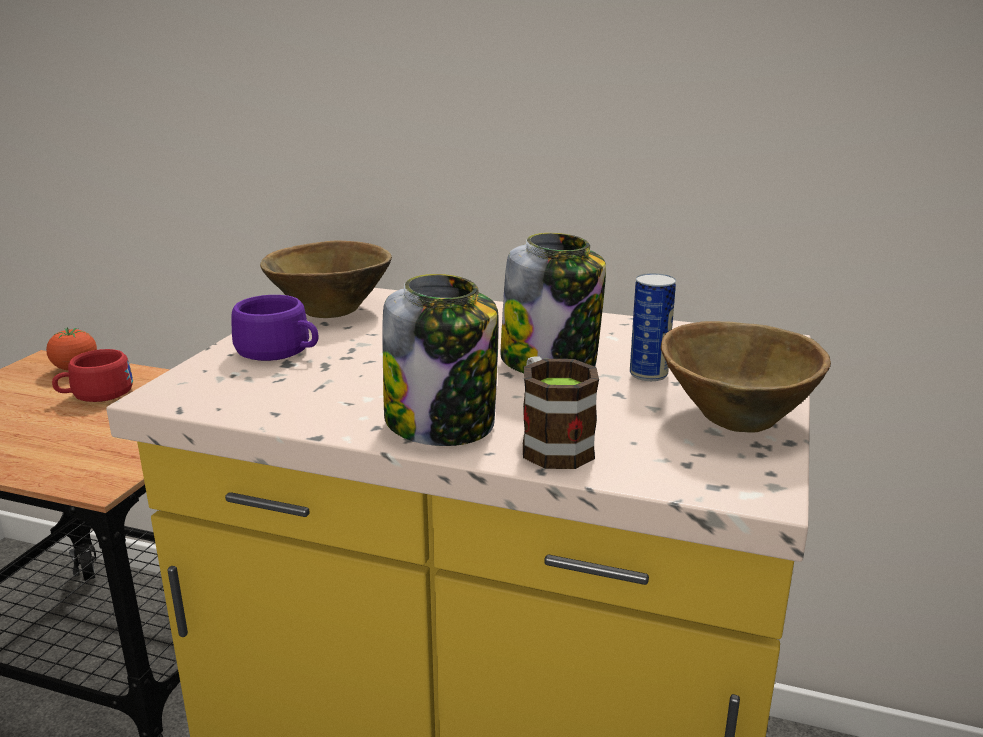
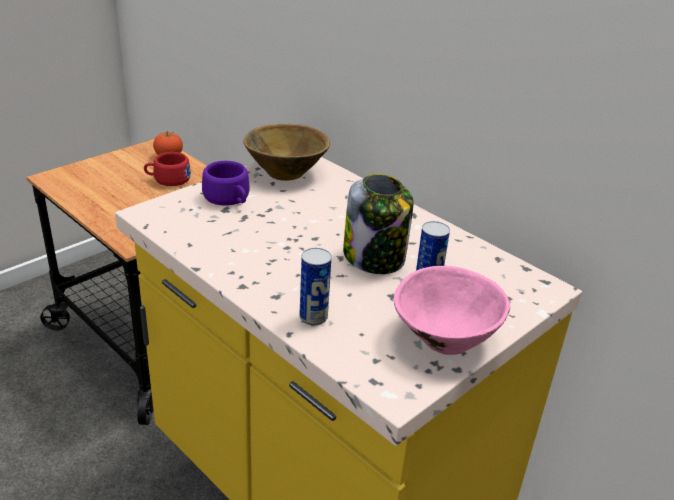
camera: 25 degrees right, 10 degrees up
jar [383,274,499,446] -> none
mug [523,356,599,469] -> can [299,248,332,326]
brown bowl [661,321,831,432] -> pink bowl [393,266,510,355]

